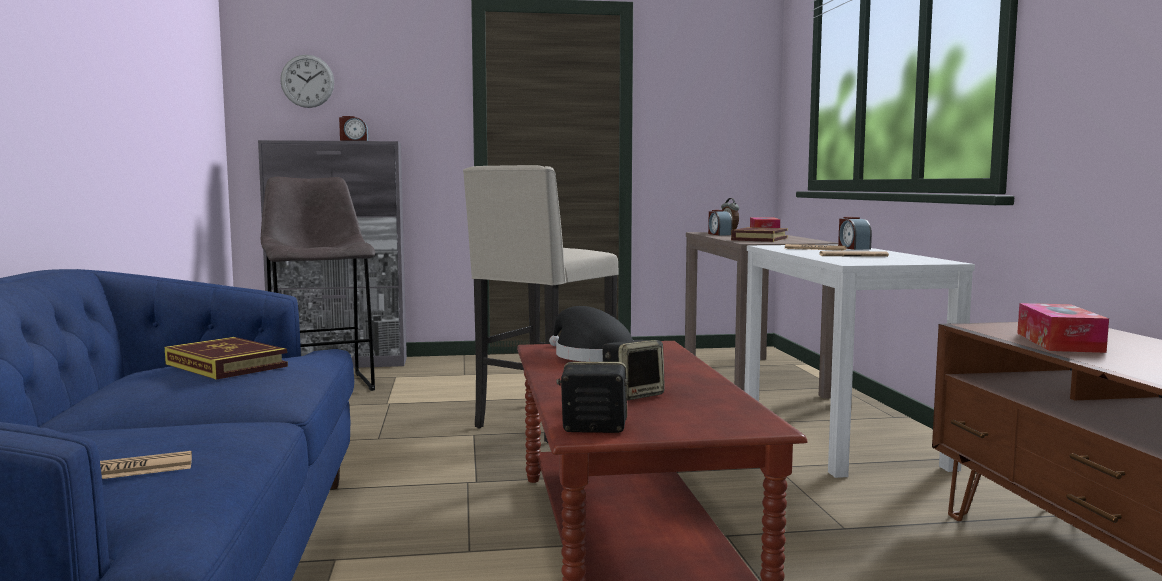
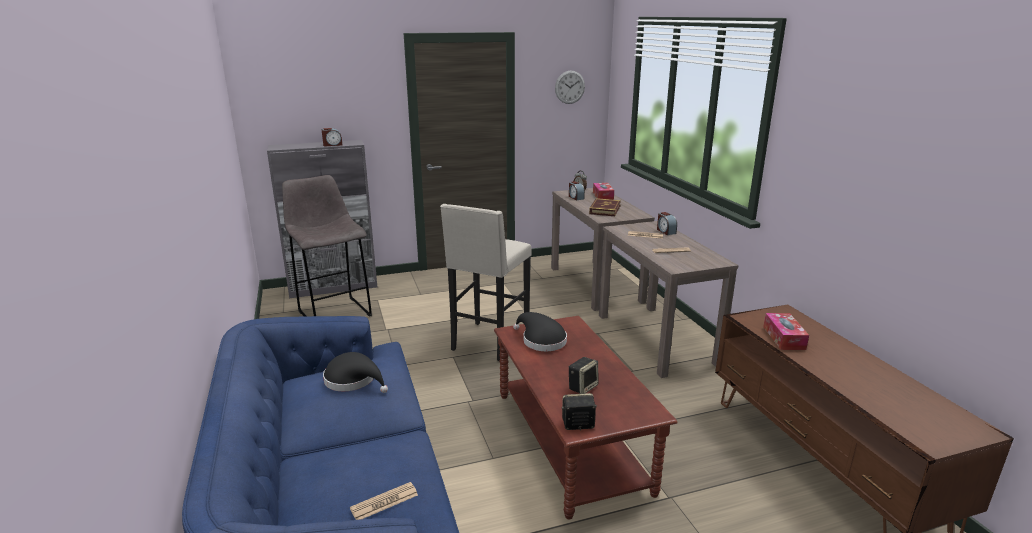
camera: 10 degrees left, 15 degrees up
book [165,337,288,380] -> black hat [323,352,388,393]
wall clock [280,55,334,108] -> wall clock moved to [555,70,585,104]
white console table [744,245,975,478] -> brown console table [599,221,739,378]

